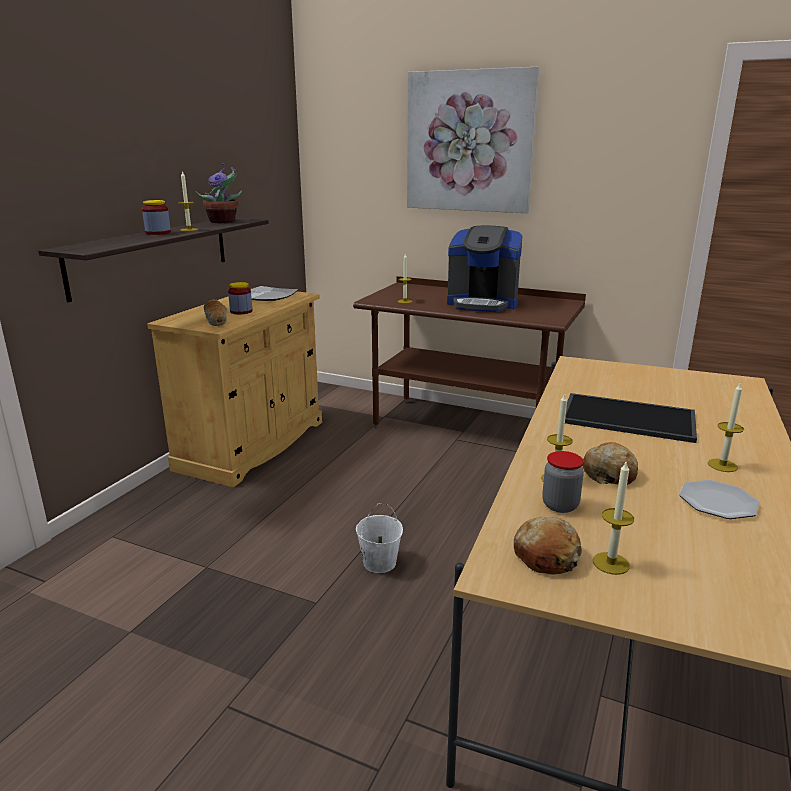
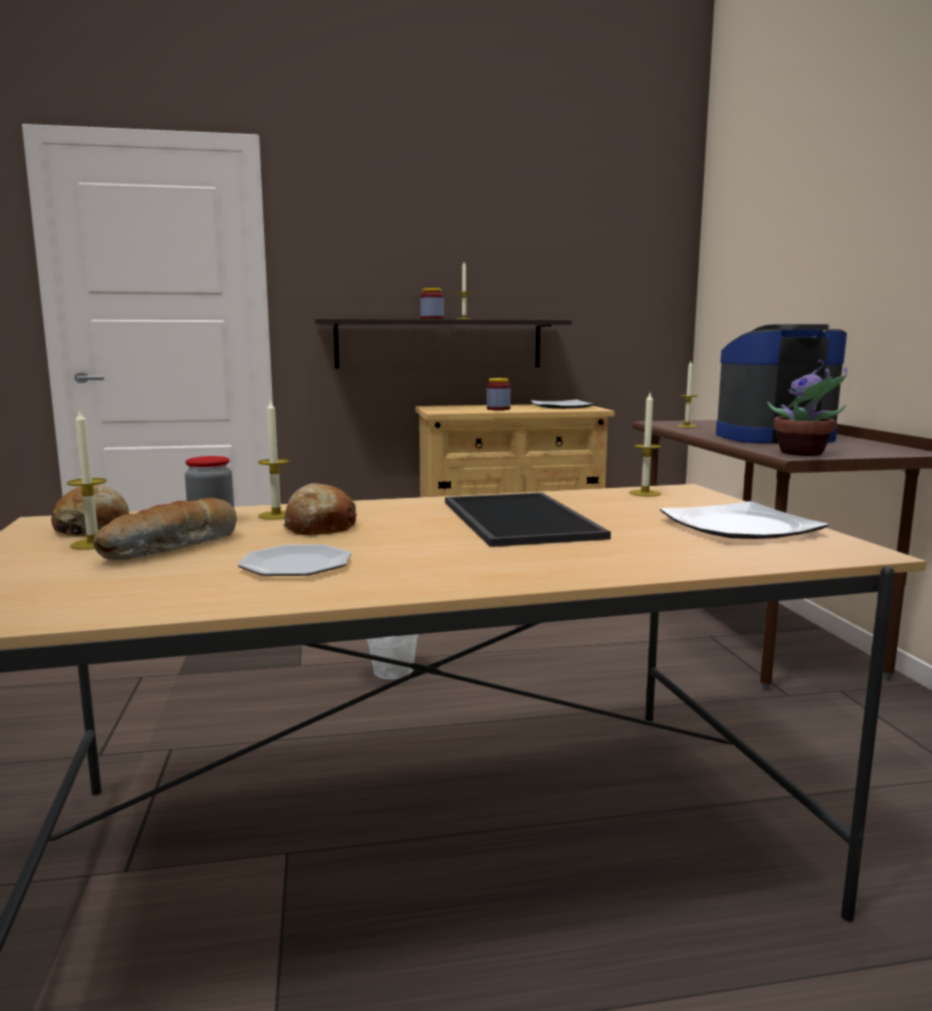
camera: 55 degrees right, 10 degrees down
potted plant [196,164,242,223] -> potted plant moved to [767,360,847,456]
bread [204,299,227,326] -> bread moved to [93,498,237,560]
picture [407,67,539,213] -> none
coffee machine [447,226,522,312] -> coffee machine turned 105 degrees clockwise [716,324,847,444]
candle [708,383,744,472] -> candle moved to [629,393,661,496]
none -> plate [660,501,828,539]

